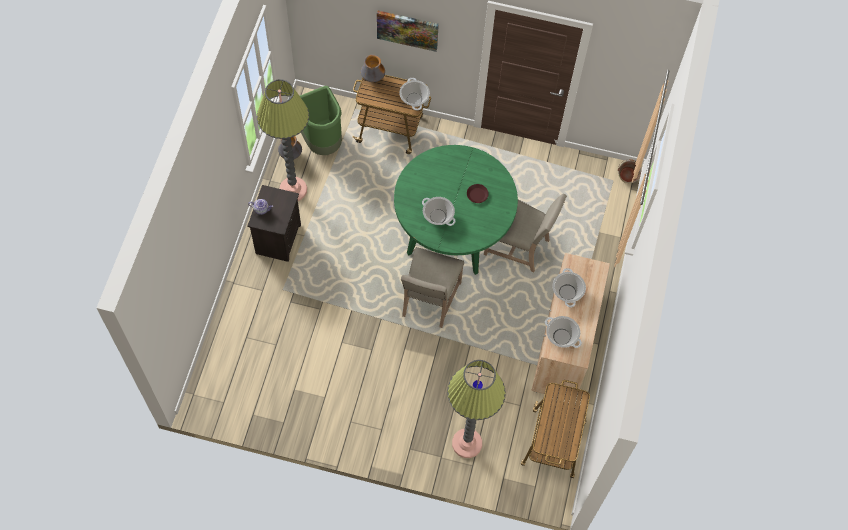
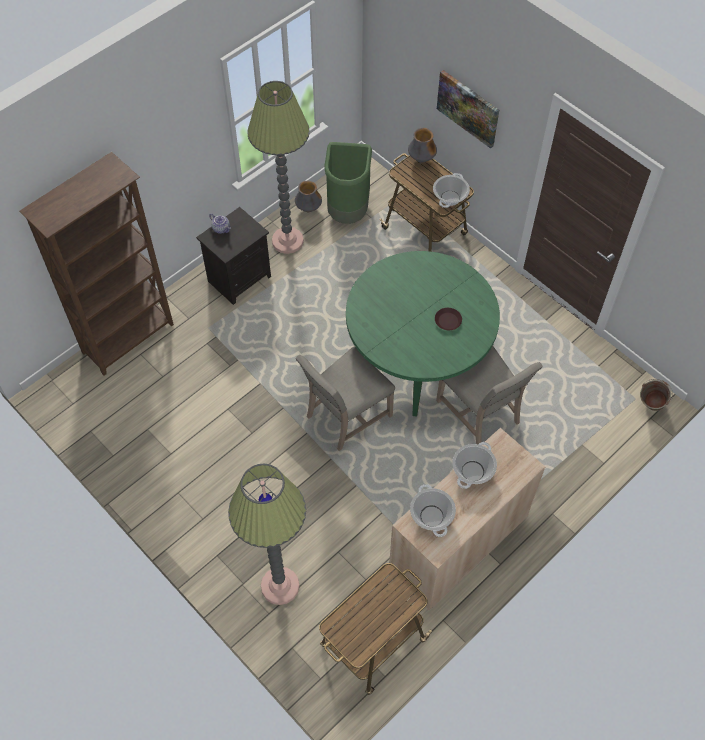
camera: 35 degrees right, 5 degrees down
cooking pot [422,197,455,226] -> none
none -> brown bookcase [19,152,174,376]

